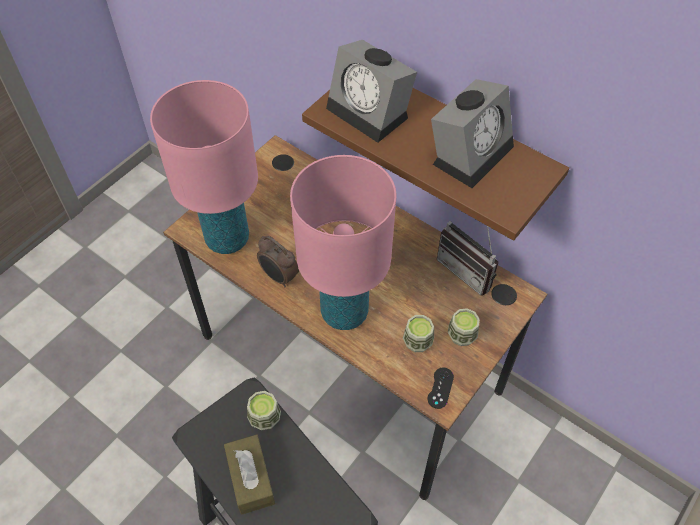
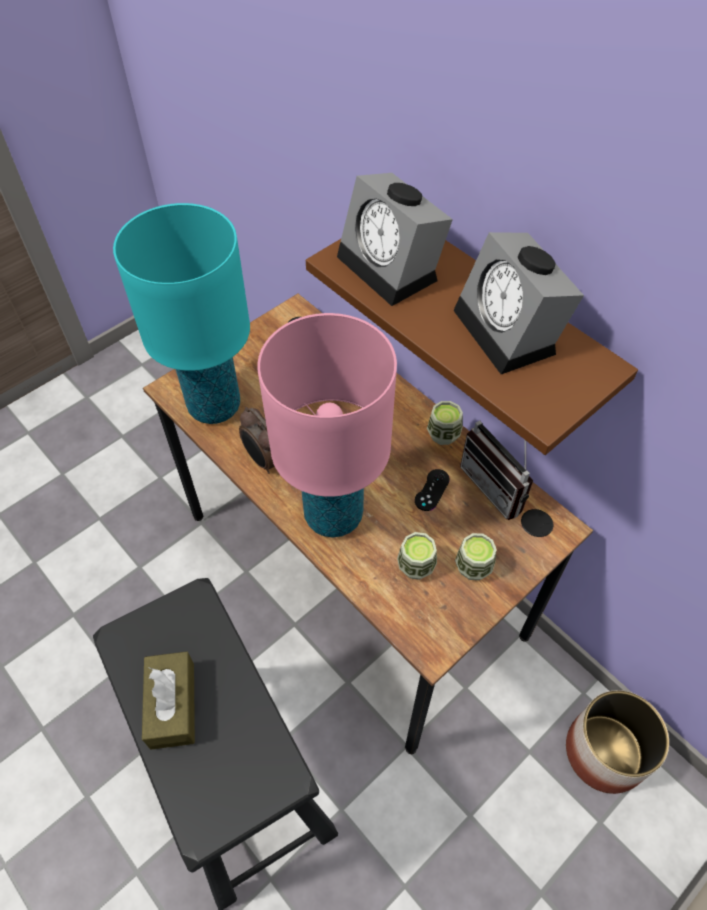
camera: 10 degrees right, 0 degrees up
pink table lamp [150,80,258,254] -> turquoise table lamp [113,203,250,424]
cup [247,391,281,430] -> cup moved to [427,401,463,445]
black game controller [428,367,454,409] -> black game controller moved to [415,469,450,511]
alarm clock [431,79,514,188] -> alarm clock turned 105 degrees clockwise [453,232,584,374]
none -> planter [566,690,669,794]

